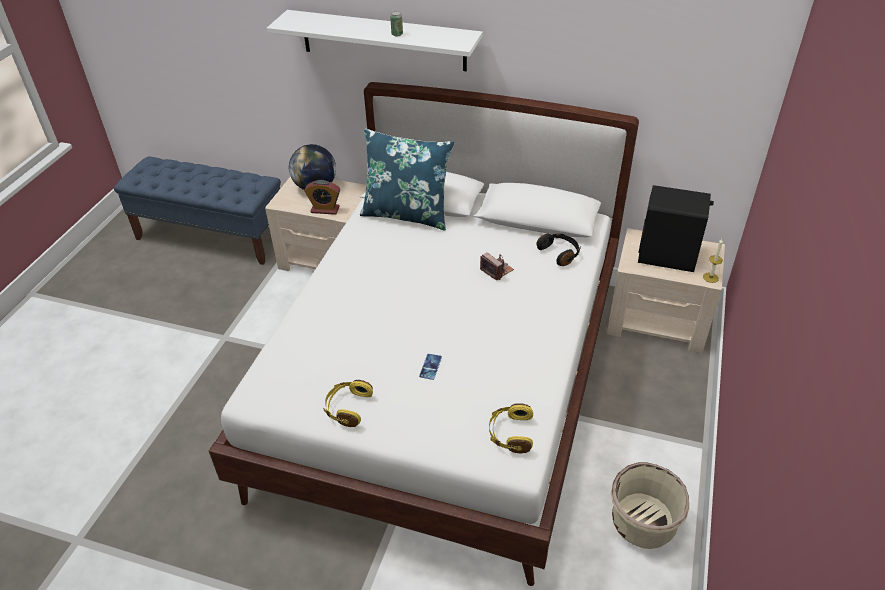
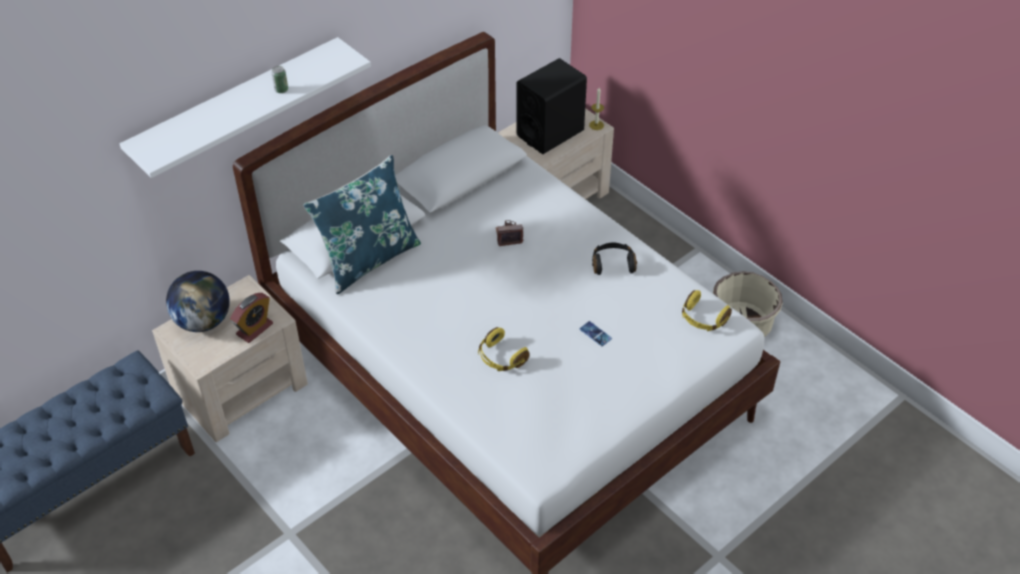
camera: 60 degrees left, 5 degrees up
yellow headphones [323,380,373,427] -> yellow headphones moved to [478,327,530,371]
black headphones [536,233,581,266] -> black headphones moved to [592,243,637,275]

